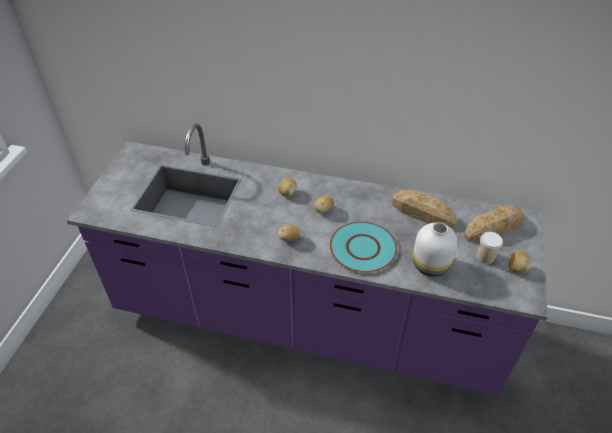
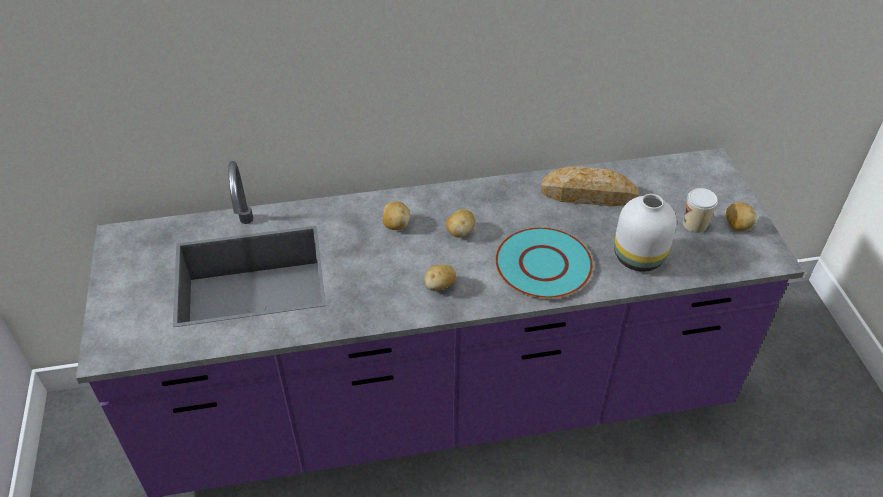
camera: 25 degrees left, 0 degrees up
bread [463,204,525,242] -> none

